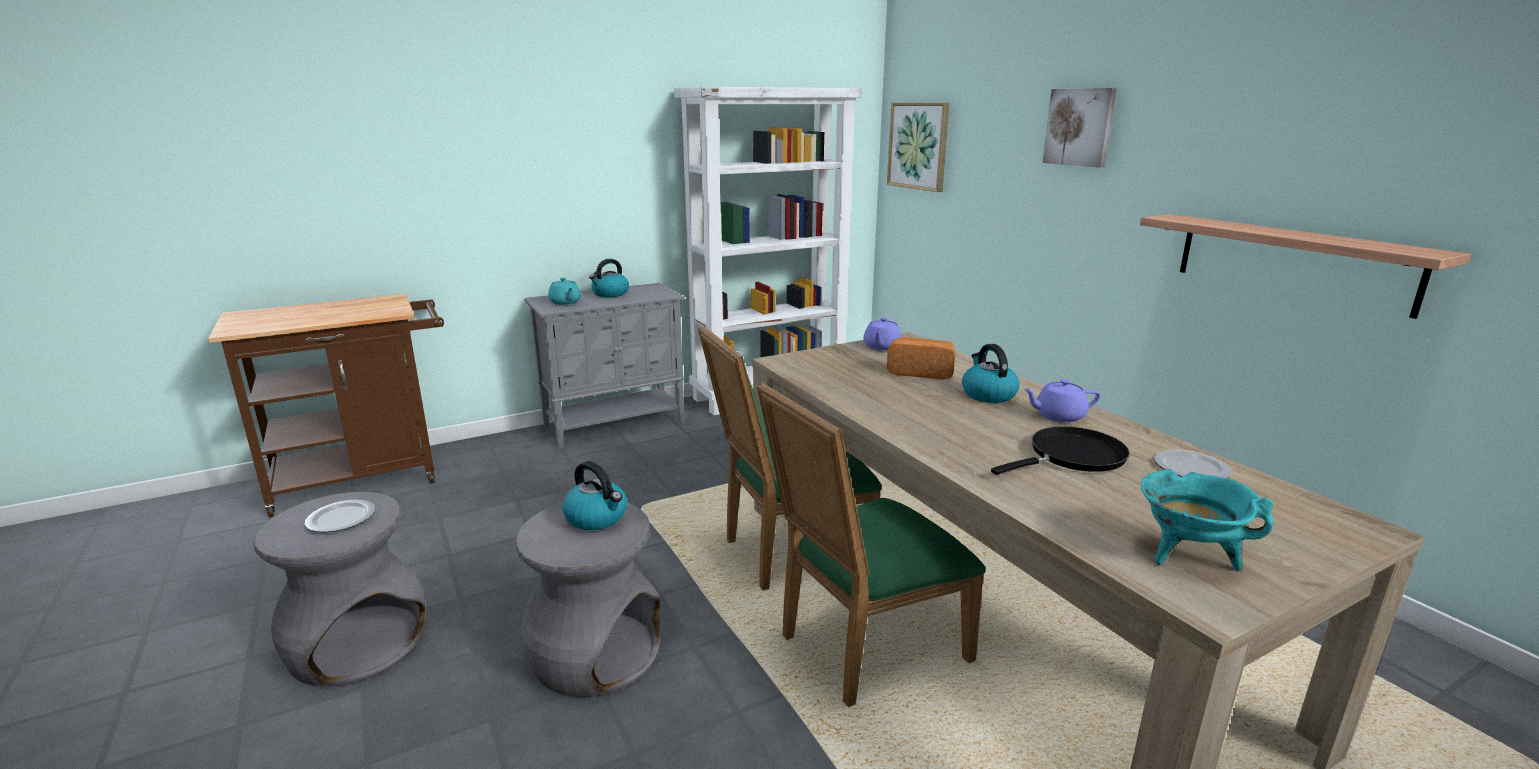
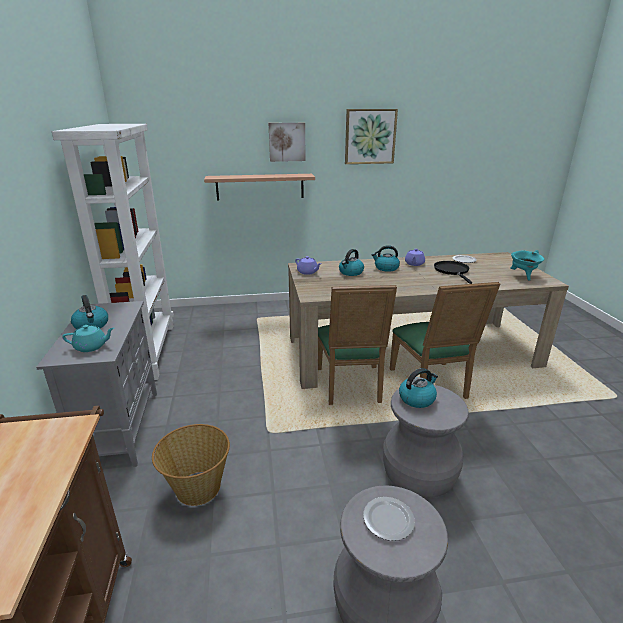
camera: 70 degrees left, 5 degrees up
bread [886,337,955,380] -> kettle [339,249,364,276]
picture [887,103,949,192] -> picture moved to [345,109,398,164]
shelf [1140,214,1472,319] -> shelf moved to [204,174,315,200]
none -> basket [152,424,230,506]

